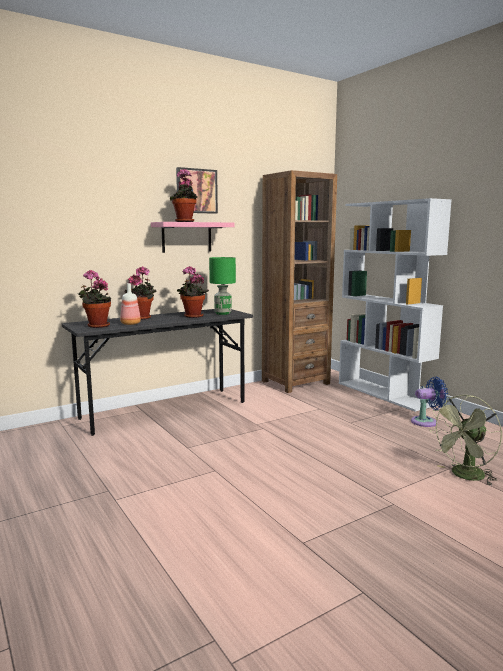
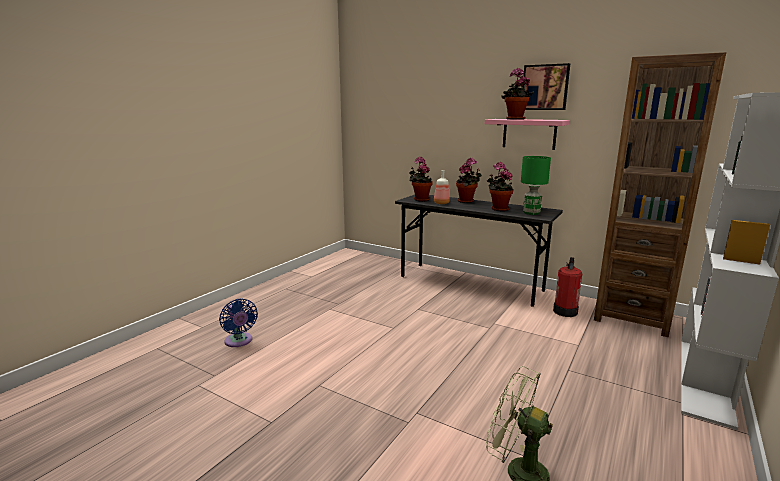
camera: 65 degrees right, 5 degrees up
blue fan [411,377,448,427] -> blue fan moved to [219,299,258,347]
none -> fire extinguisher [553,257,582,317]

